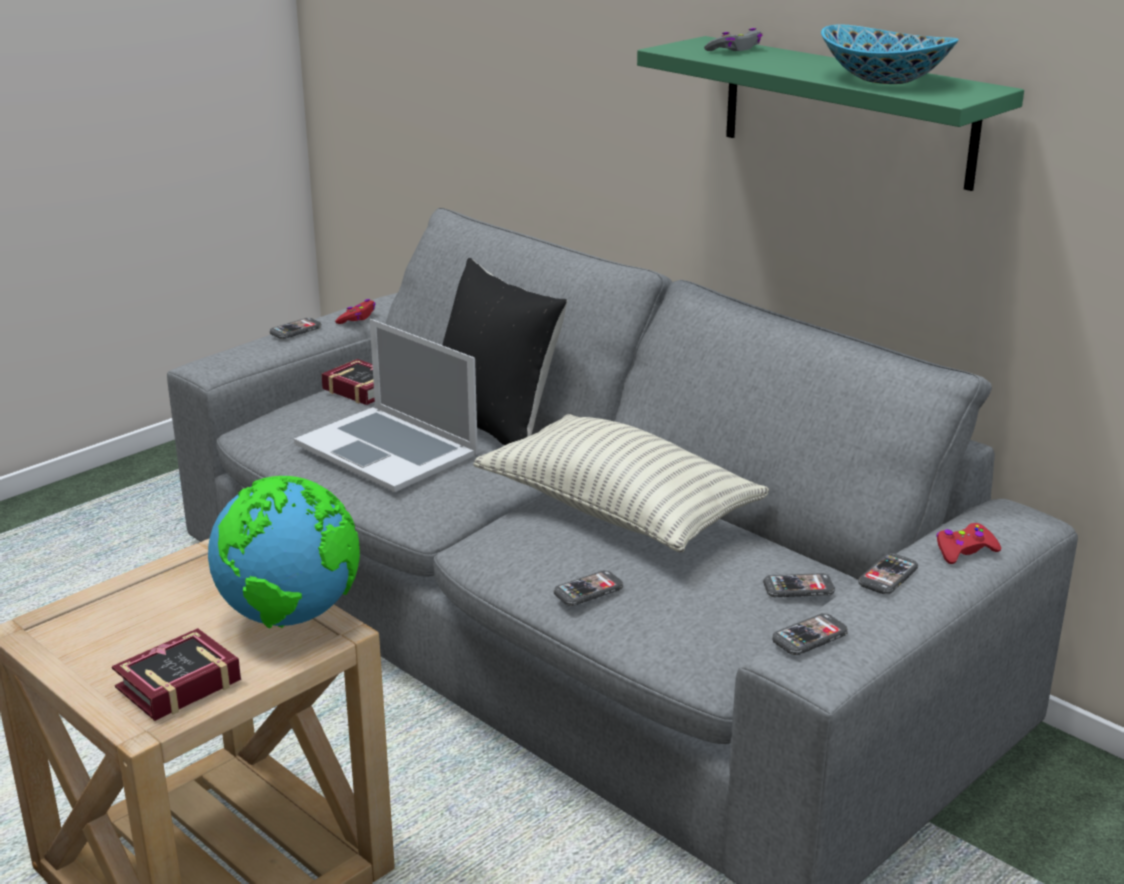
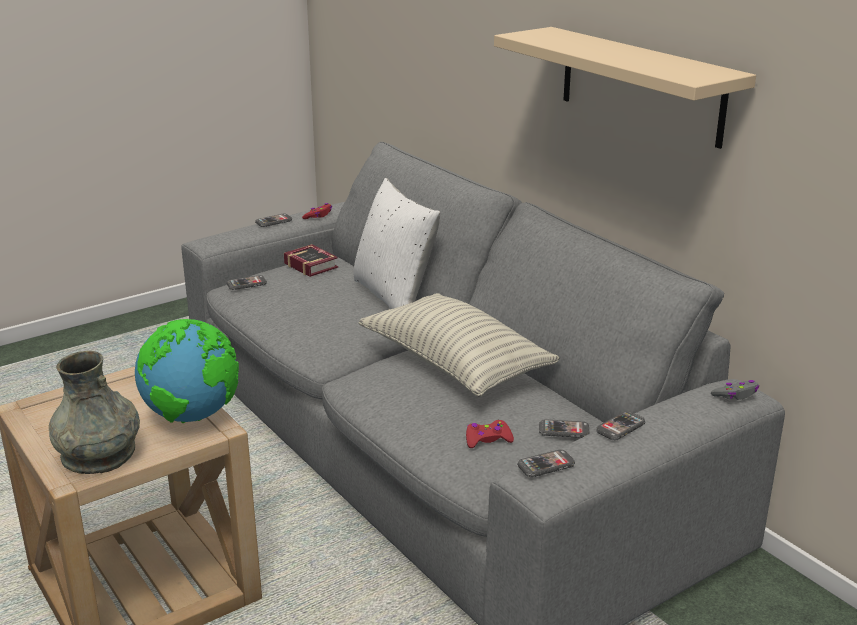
camera: 10 degrees right, 0 degrees up
book [112,628,241,721] -> grey vase [49,351,140,474]
laptop [294,319,478,492] -> none
black pillow [442,258,568,445] -> white pillow [354,178,440,309]
phone [554,570,623,606] -> phone moved to [227,275,267,290]
green shelf [637,36,1024,191] -> beige shelf [494,27,756,149]
grey game controller [704,28,763,51] -> grey game controller moved to [711,380,759,400]
bowl [821,24,959,84] -> none
red game controller [936,523,1001,564] -> red game controller moved to [466,420,514,448]

